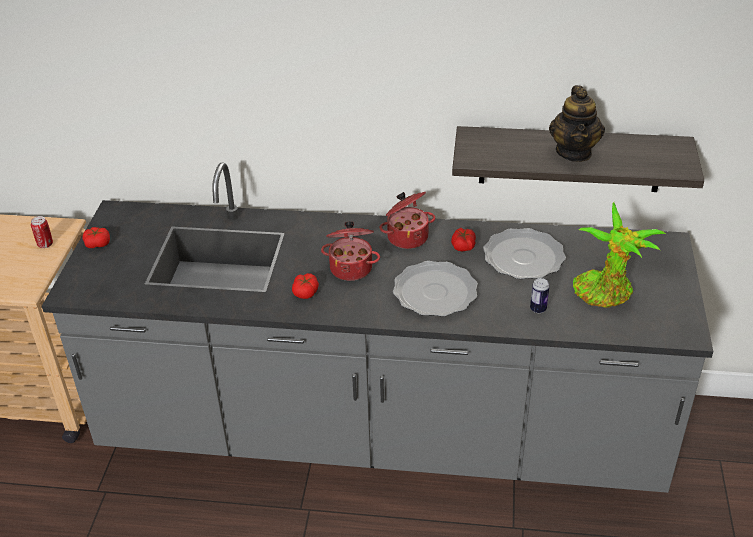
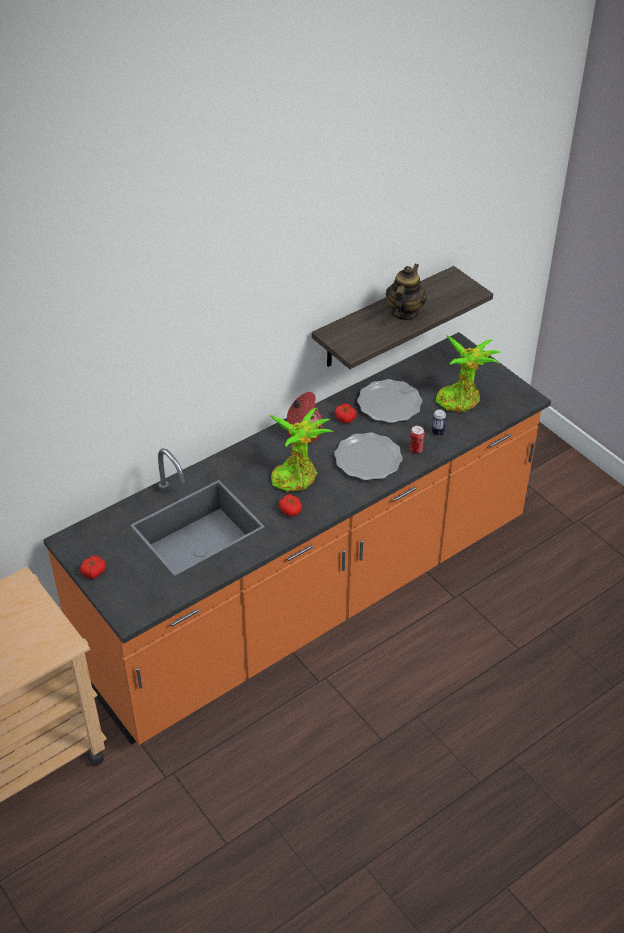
camera: 45 degrees left, 5 degrees up
can [31,216,53,248] -> can moved to [409,426,425,453]
grey counter [42,162,713,493] -> orange counter [43,332,551,745]
cooking pot [321,222,380,281] -> potted plant [269,408,333,492]
teapot [549,85,605,162] -> teapot turned 120 degrees counterclockwise [386,263,427,320]

